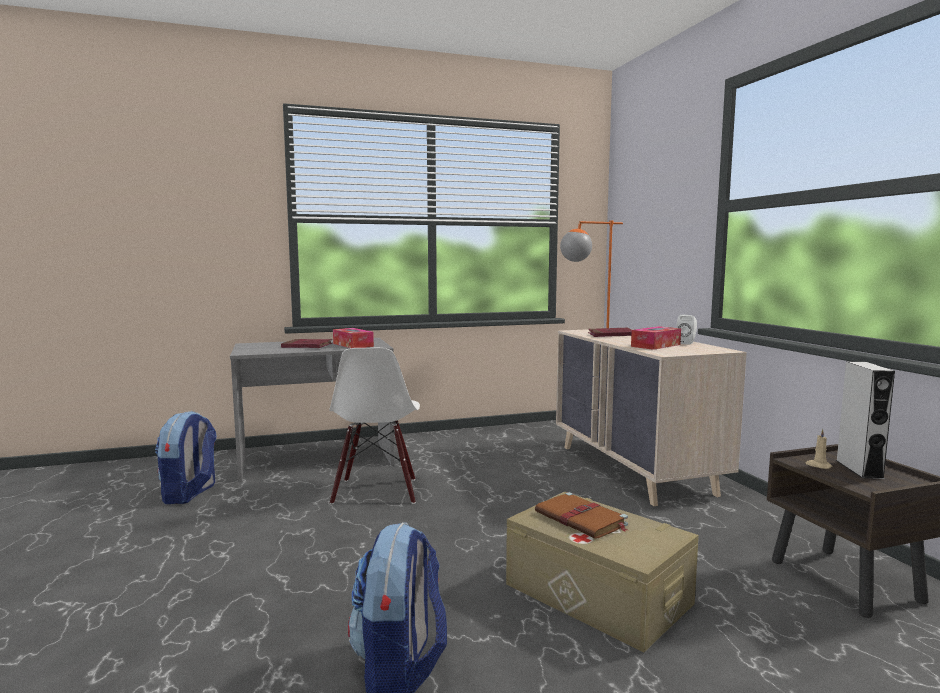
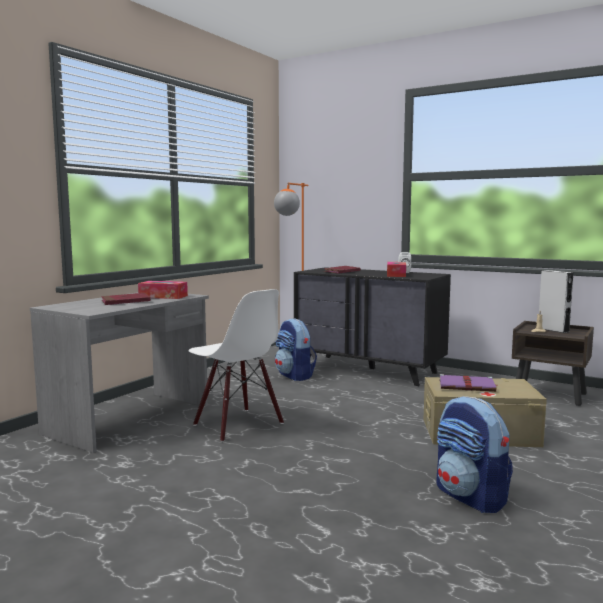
camera: 40 degrees left, 0 degrees up
backpack [155,411,217,504] -> backpack moved to [275,319,317,381]
brown book [535,492,628,538] -> purple book [440,374,497,392]
beige dresser [556,329,747,506] -> black dresser [294,267,451,386]

